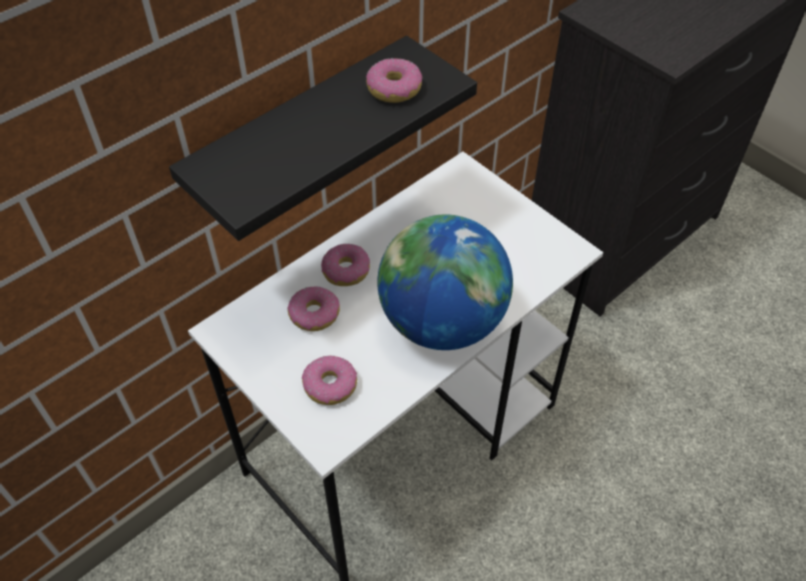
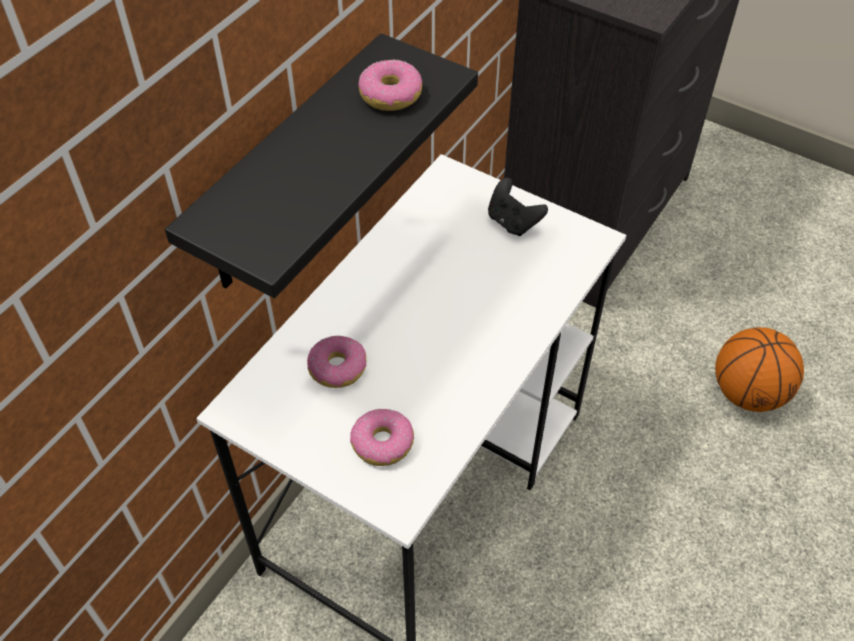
camera: 15 degrees left, 0 degrees up
donut [321,244,370,286] -> none
globe [377,214,513,350] -> none
none -> black game controller [488,178,548,236]
none -> basketball [715,327,804,412]

